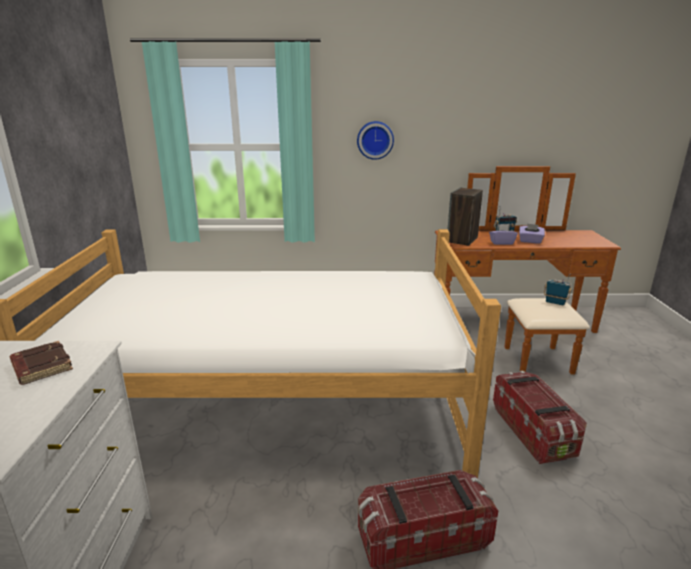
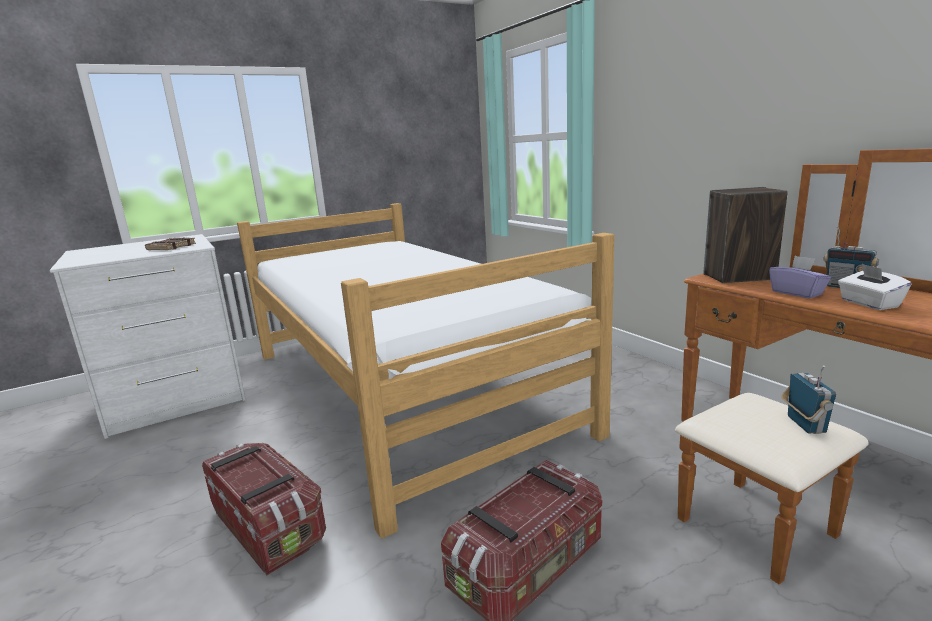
camera: 60 degrees right, 5 degrees down
wall clock [357,121,394,160] -> none
purple tissue box [519,224,545,244] -> white tissue box [838,264,911,310]

